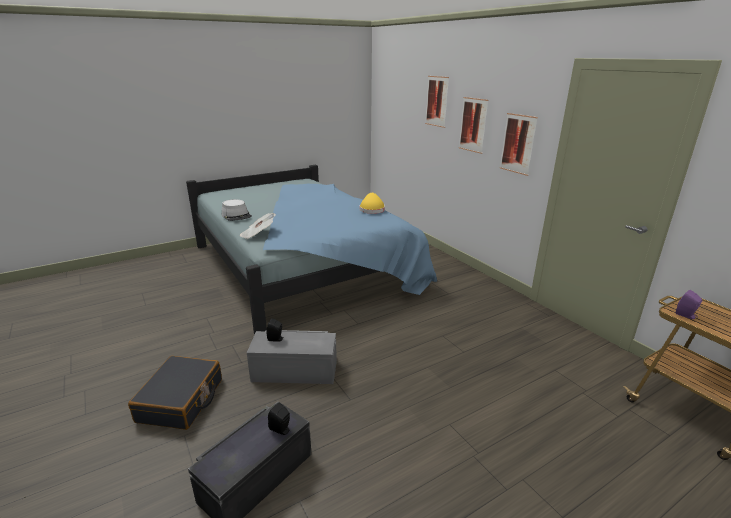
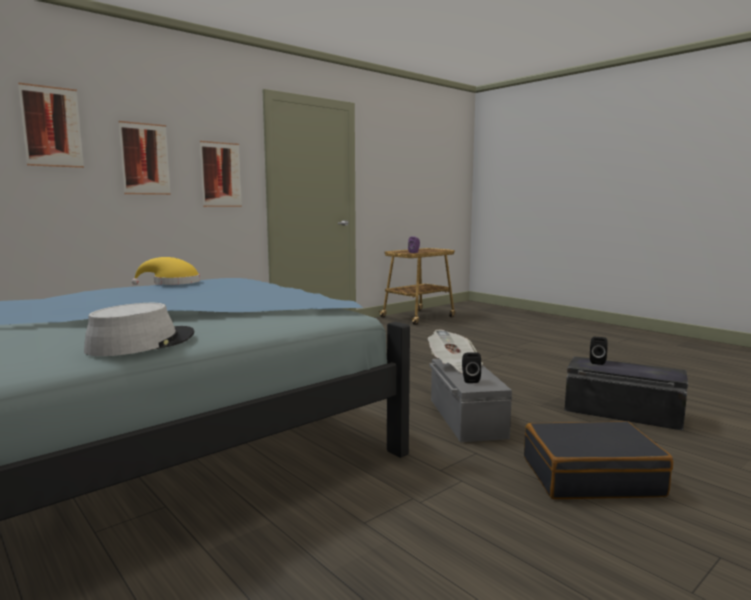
camera: 100 degrees left, 15 degrees down
newspaper [240,213,276,239] -> newspaper moved to [428,329,483,373]

